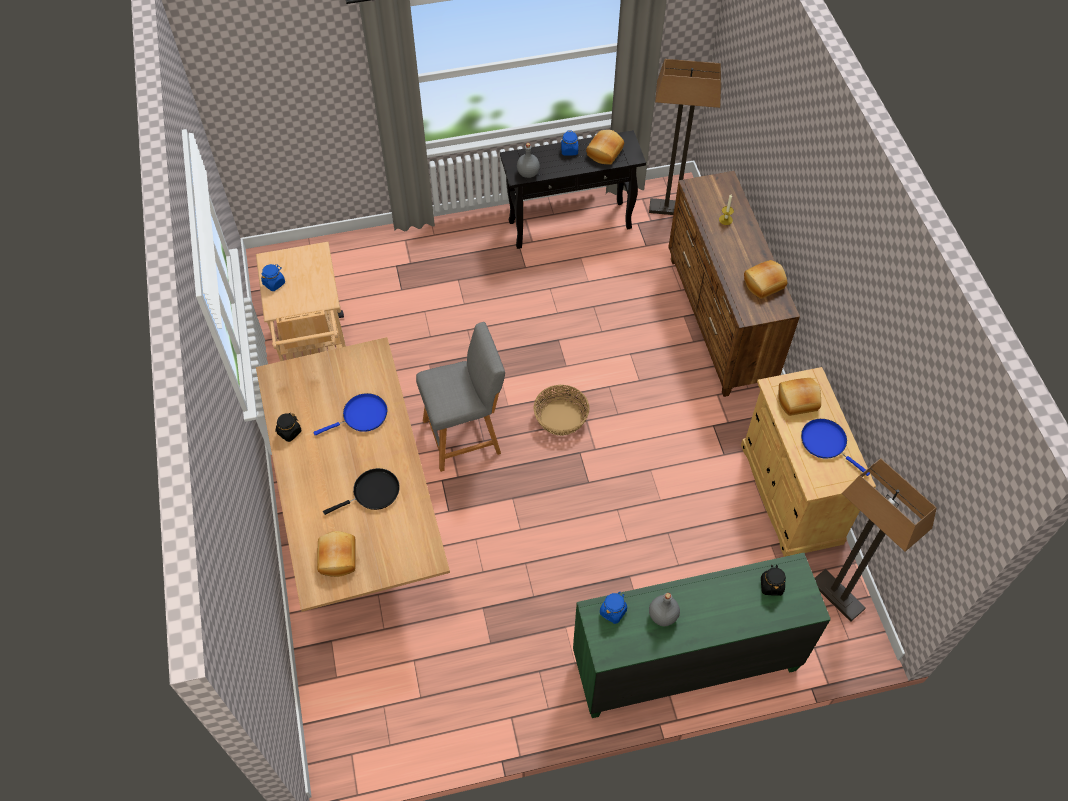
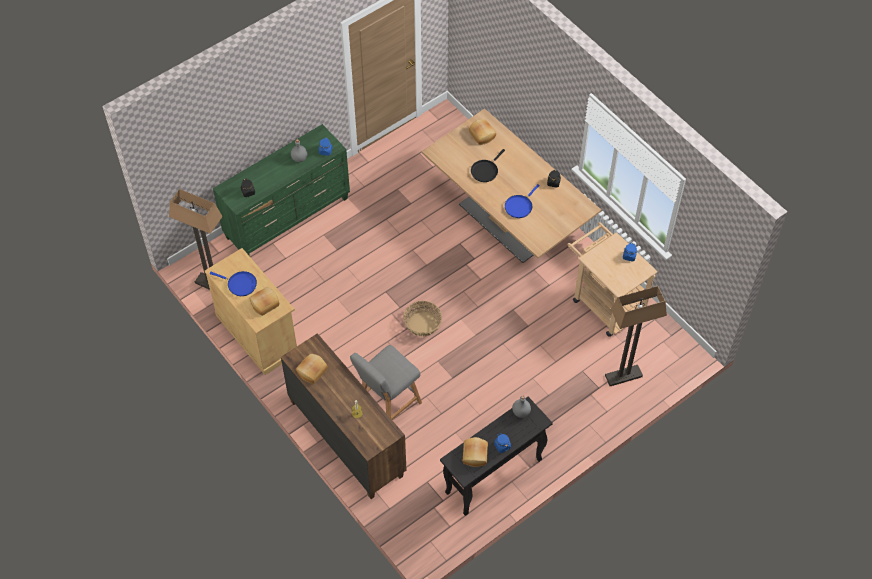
camera: 155 degrees right, 0 degrees up
grey stool [416,322,505,472] -> grey stool moved to [350,345,422,420]
floor lamp [649,59,721,215] -> floor lamp moved to [605,286,667,386]

